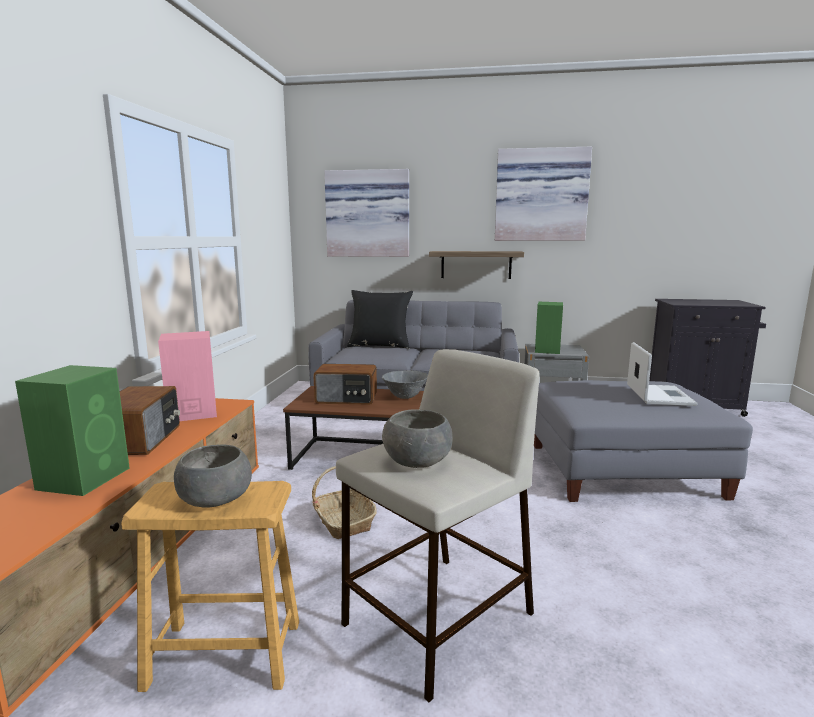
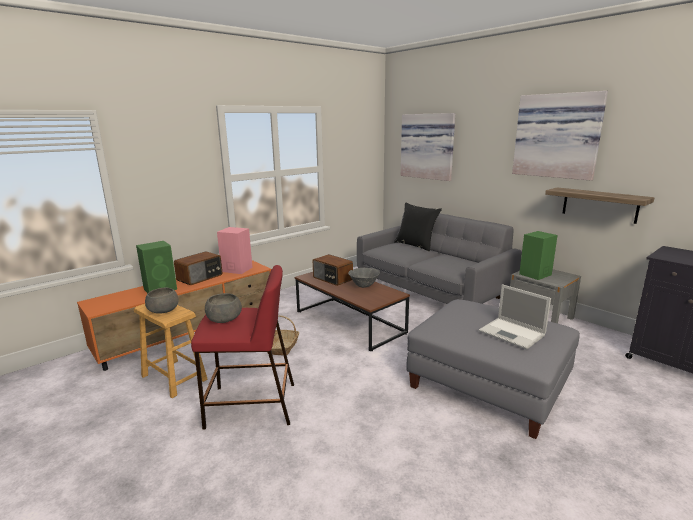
camera: 40 degrees right, 5 degrees up
beige stool [336,349,540,702] -> red stool [191,265,294,430]
shelf [429,251,524,279] -> shelf moved to [545,187,655,224]
laptop [627,342,698,406] -> laptop turned 90 degrees clockwise [479,284,551,350]

